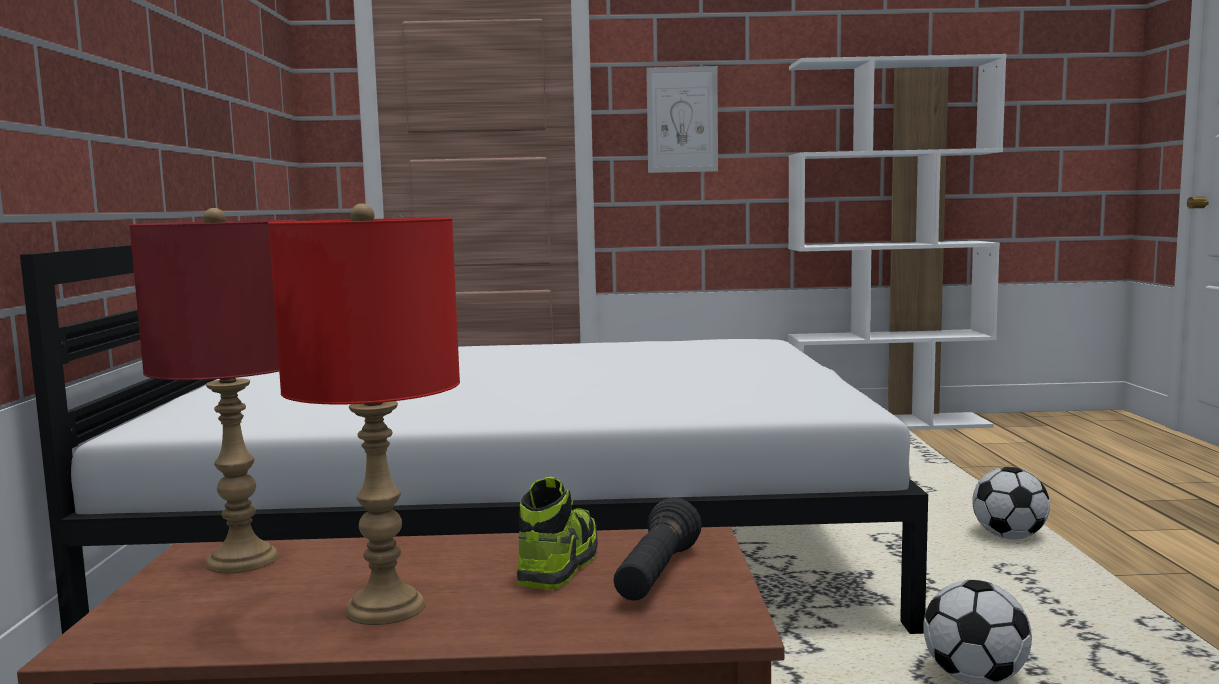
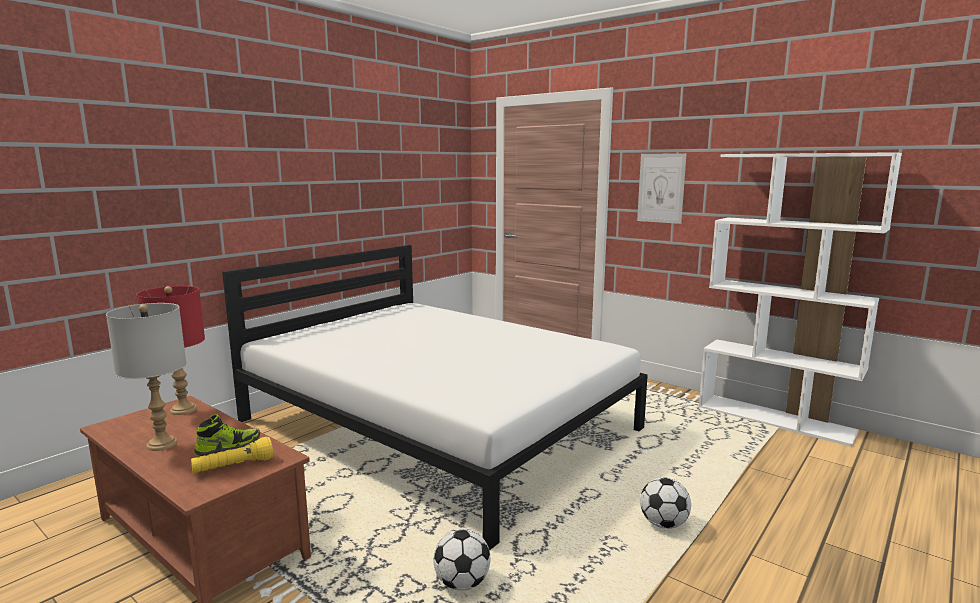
camera: 40 degrees right, 5 degrees up
red table lamp [268,204,460,625] -> grey table lamp [106,303,186,451]
black flashlight [614,497,702,600] -> yellow flashlight [191,437,273,473]

